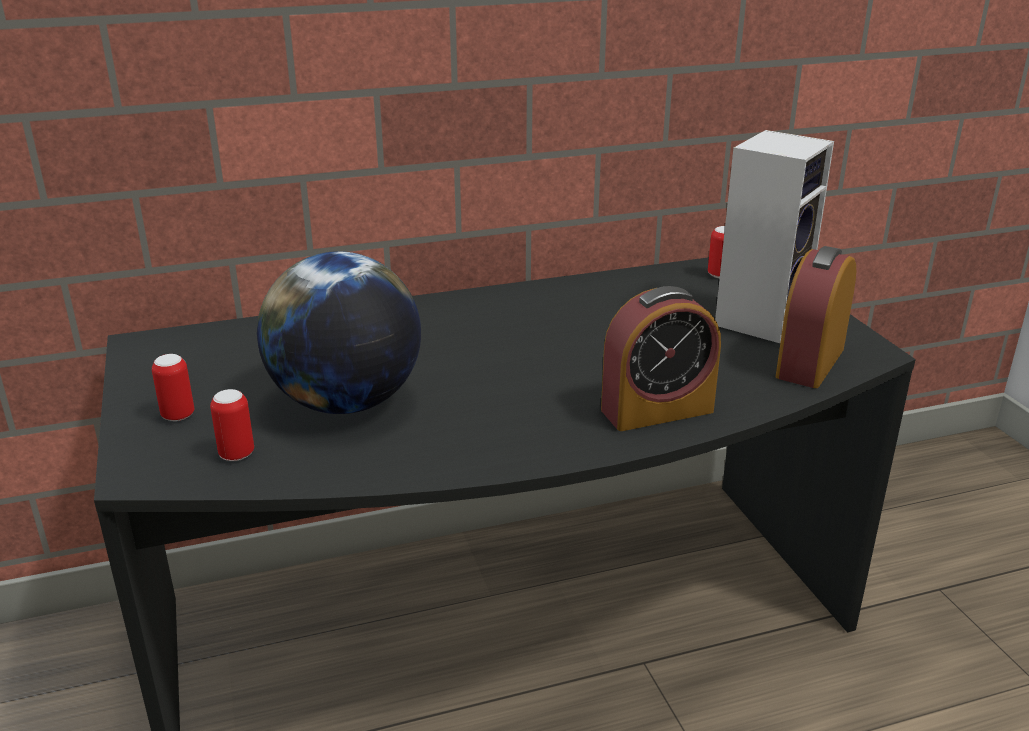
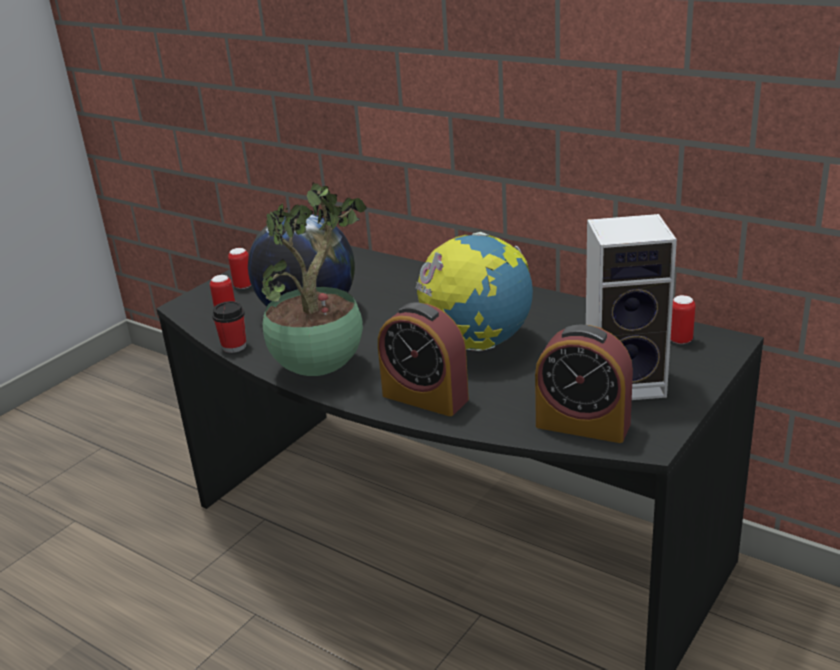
camera: 55 degrees right, 0 degrees up
alarm clock [776,246,856,388] -> alarm clock turned 150 degrees counterclockwise [535,325,633,443]
none -> cup [212,301,246,353]
none -> potted plant [262,182,366,376]
none -> globe [416,232,533,351]

